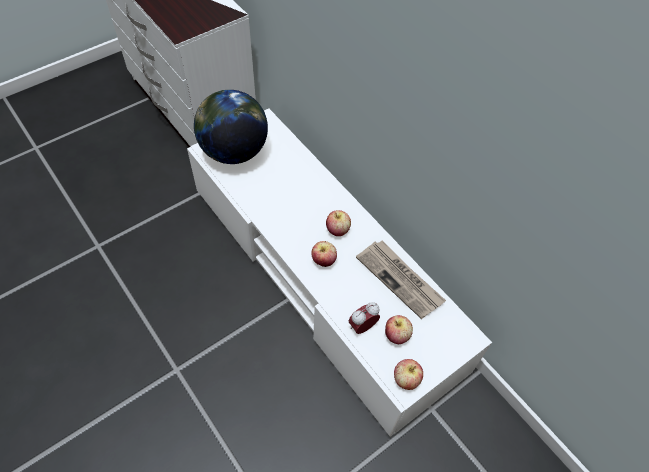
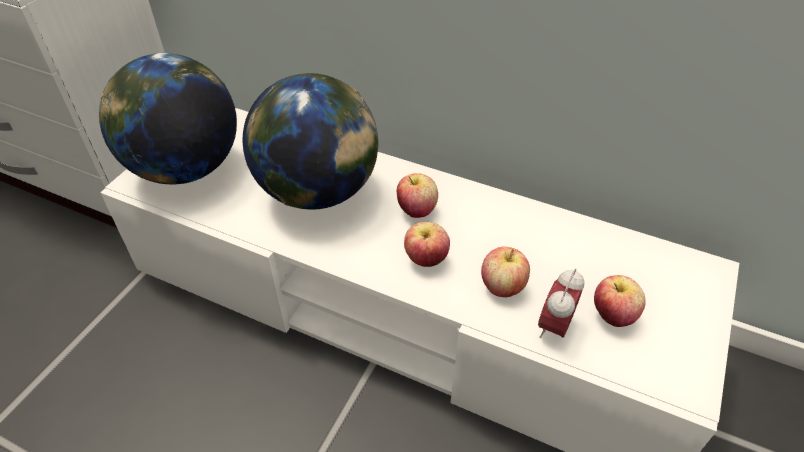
camera: 25 degrees left, 10 degrees down
newspaper [356,241,446,319] -> none
apple [394,359,423,390] -> apple moved to [481,247,530,297]
none -> globe [242,73,378,210]

